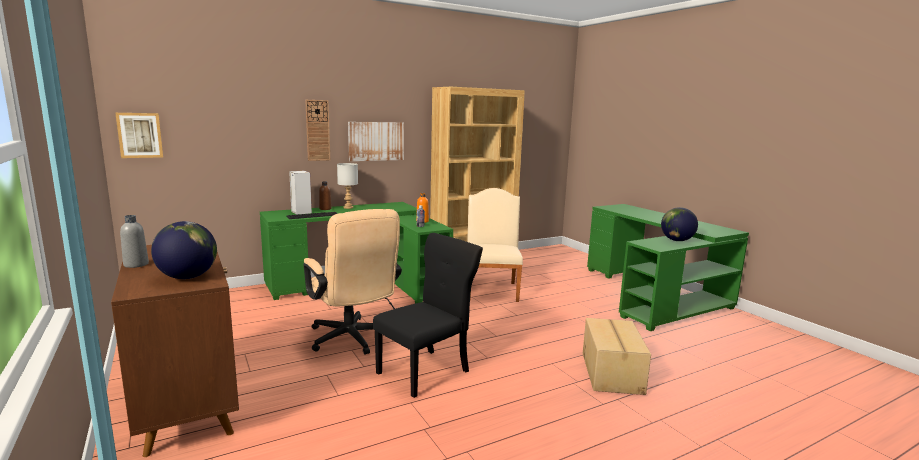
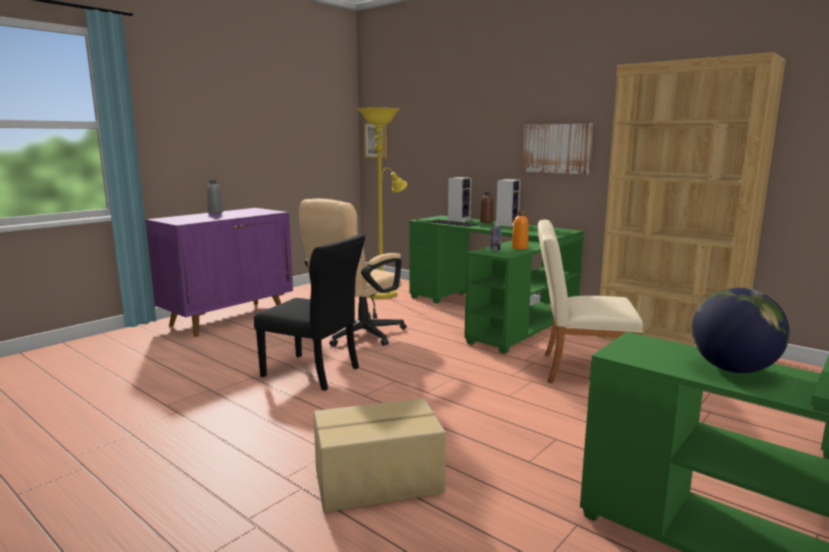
camera: 70 degrees right, 0 degrees up
brown cabinet [111,245,239,457] -> purple cabinet [145,208,293,337]
globe [151,221,217,279] -> none
wall clock [305,100,330,161] -> none
grey table lamp [337,163,358,209] -> speaker [496,179,521,227]
beige chair [467,188,523,302] -> beige chair turned 150 degrees counterclockwise [538,220,643,383]
none -> yellow floor lamp [357,108,407,299]

